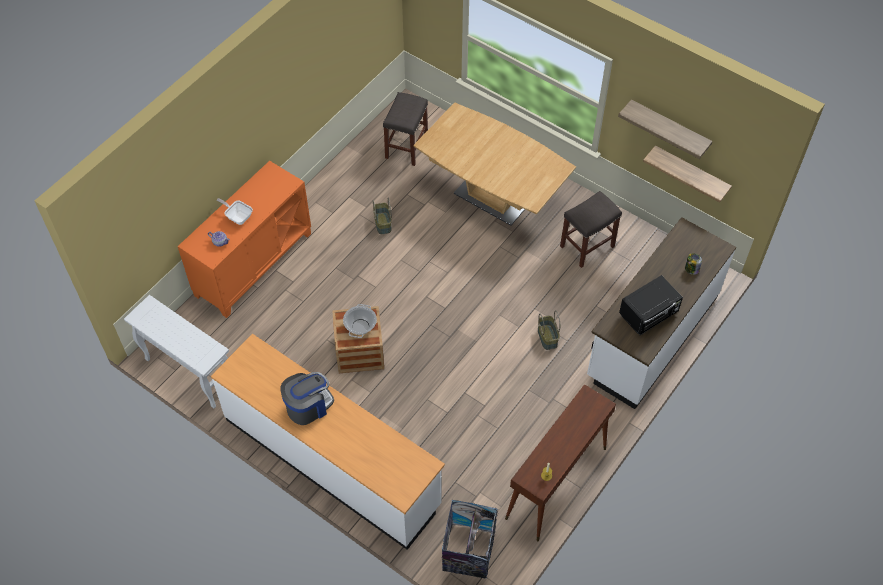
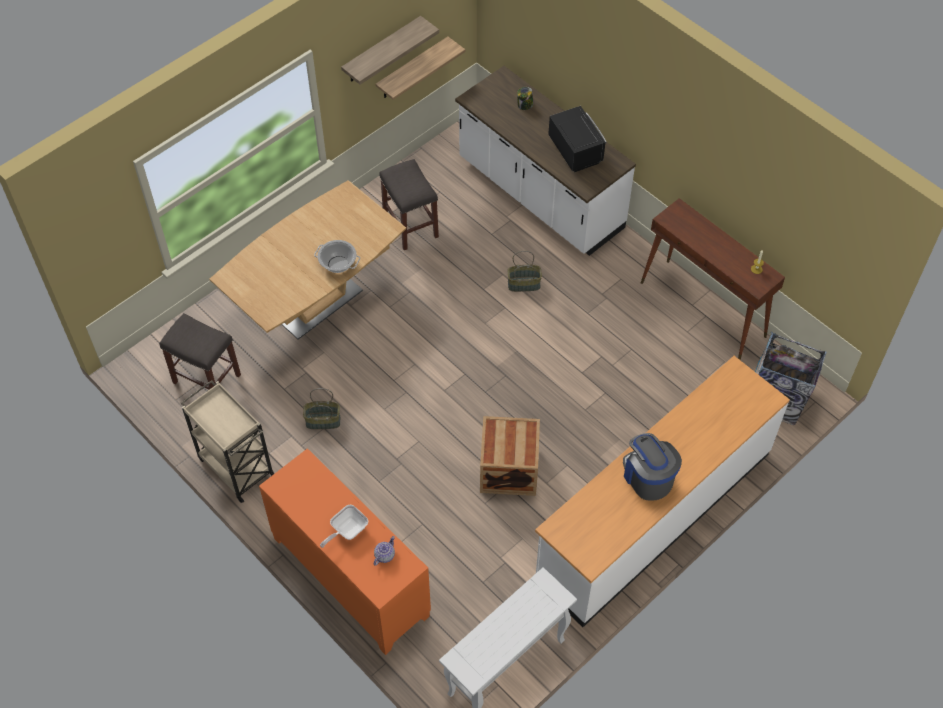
camera: 80 degrees left, 0 degrees up
cooking pot [343,304,377,338] -> cooking pot moved to [314,240,360,273]
none -> beige cart [181,380,275,503]

